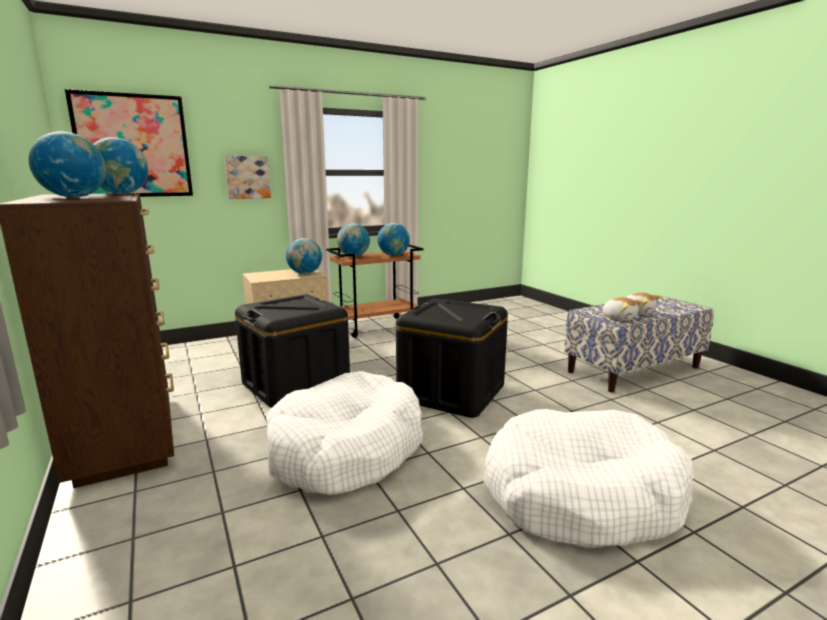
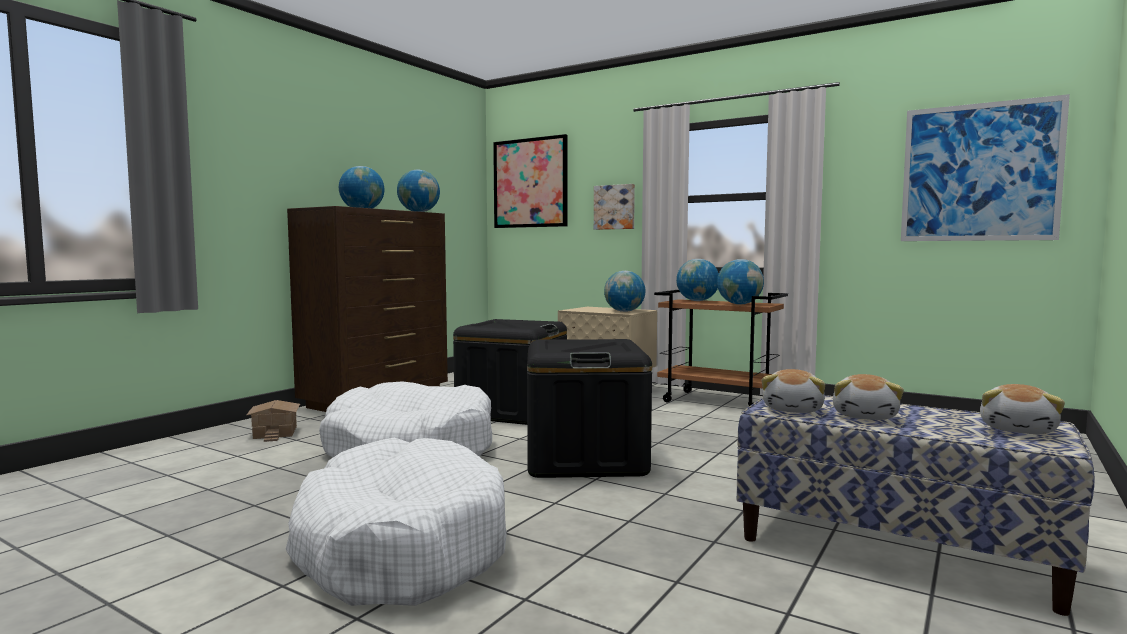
camera: 60 degrees right, 10 degrees down
none -> toy house [246,400,300,442]
none -> picture [901,94,1070,241]
none -> plush toy [980,384,1065,434]

